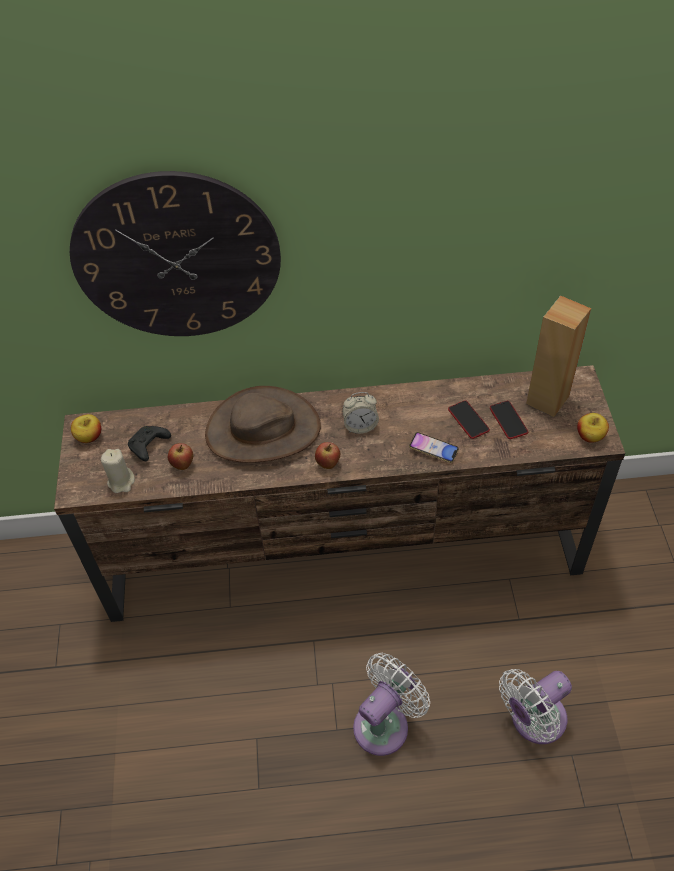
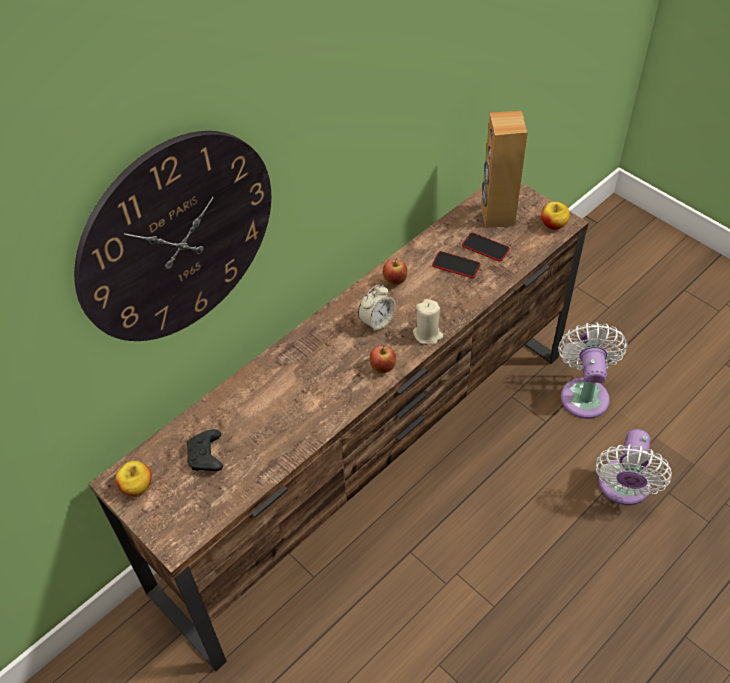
camera: 40 degrees left, 0 degrees up
beige candle [101,449,135,493] -> beige candle moved to [413,299,443,345]
apple [168,443,194,470] -> apple moved to [383,258,407,286]
brown hat [205,386,321,463] -> none
white fan [353,653,430,756] -> white fan moved to [558,322,627,419]
phone [409,432,459,463] -> none

